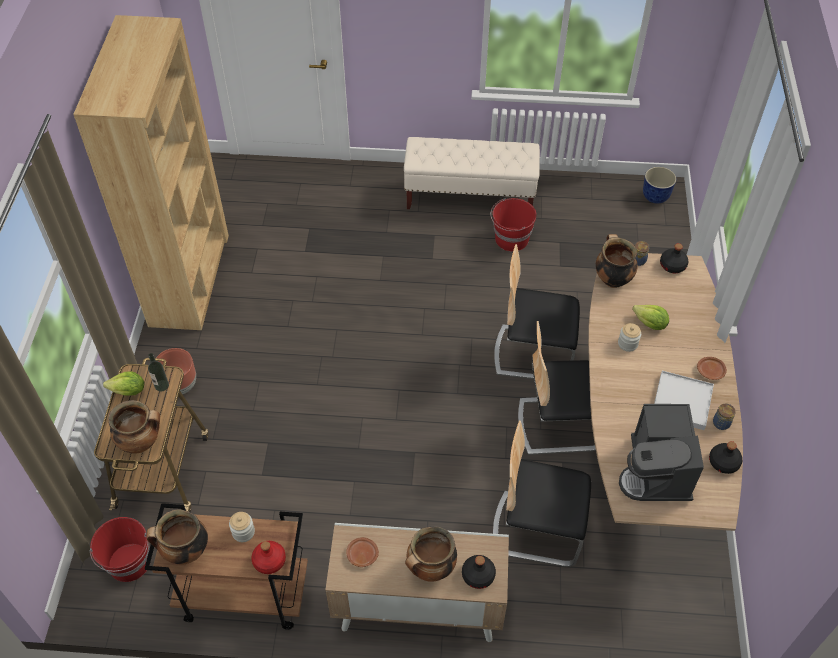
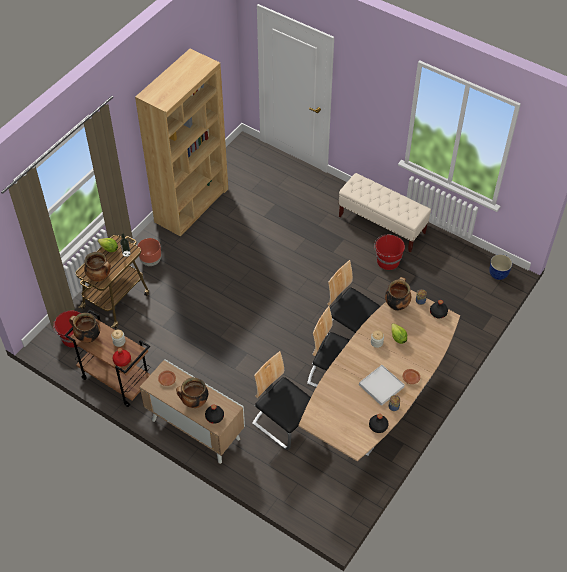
camera: 30 degrees right, 0 degrees up
coffee machine [619,404,704,501] -> none

